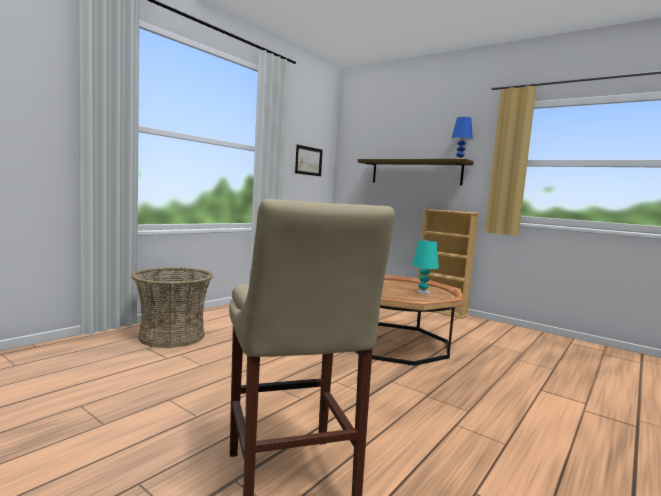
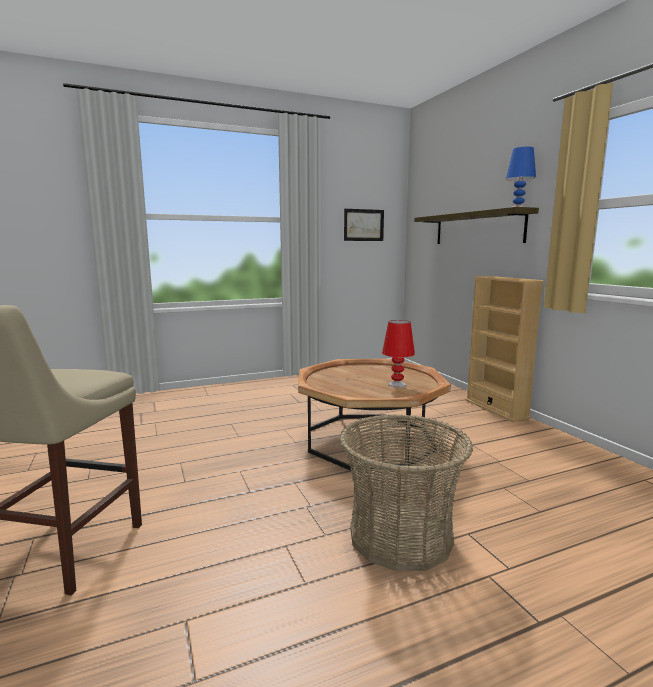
camera: 30 degrees right, 5 degrees up
basket [131,267,213,348] -> basket moved to [339,414,473,571]
turquoise table lamp [412,240,439,294] -> red table lamp [382,320,415,388]

